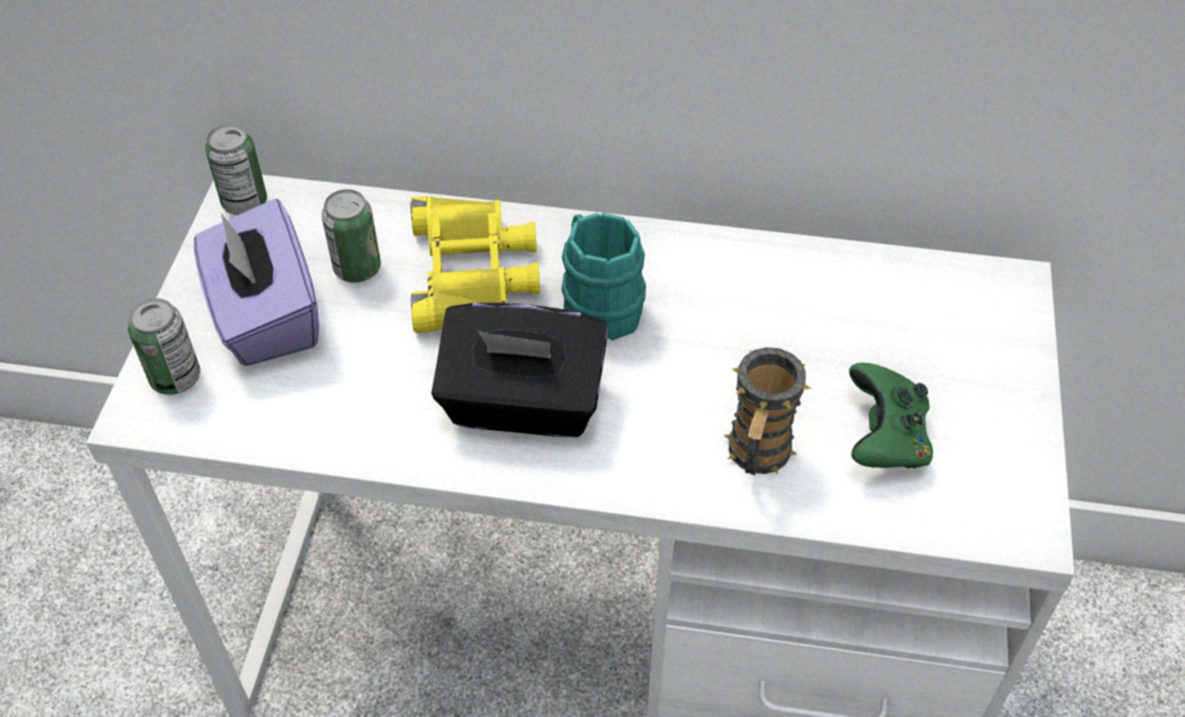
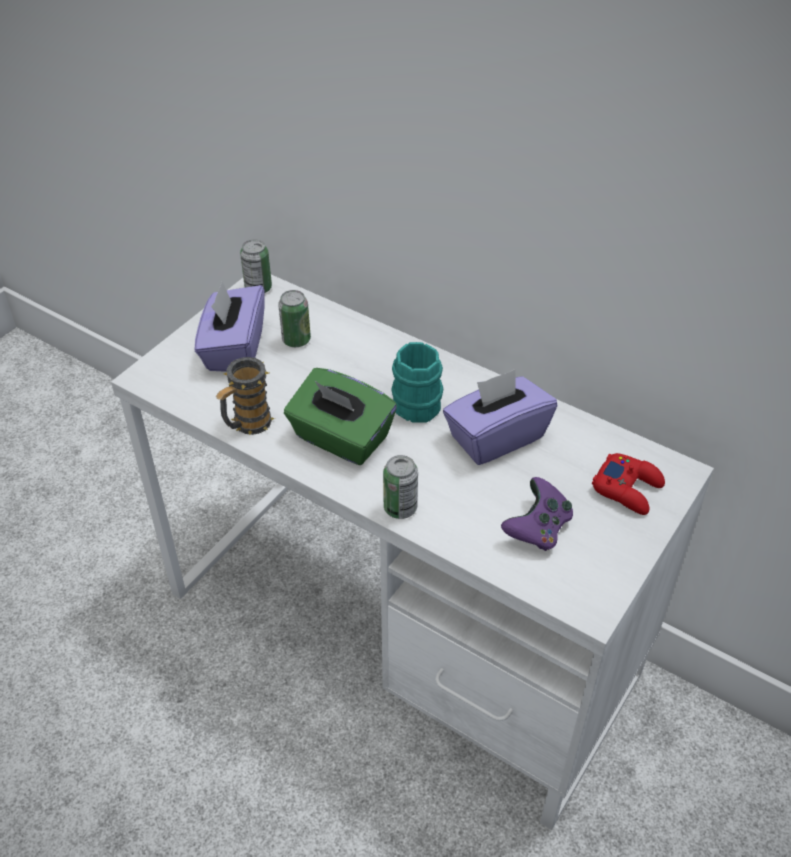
camera: 25 degrees right, 5 degrees down
can [128,298,200,395] -> can moved to [383,455,418,519]
yellow binoculars [410,196,540,333] -> none
black tissue box [431,303,608,437] -> green tissue box [284,368,397,465]
mug [723,347,812,475] -> mug moved to [216,357,275,435]
green game controller [849,362,933,468] -> purple game controller [501,477,573,551]
none -> purple tissue box [443,369,557,465]
none -> red game controller [592,453,665,515]

